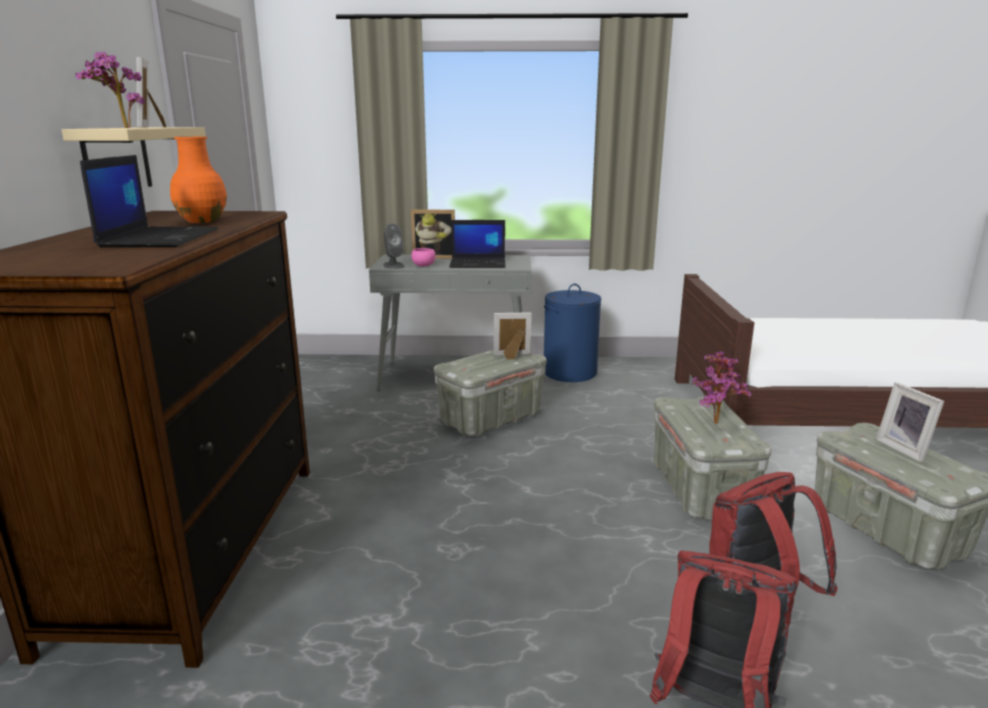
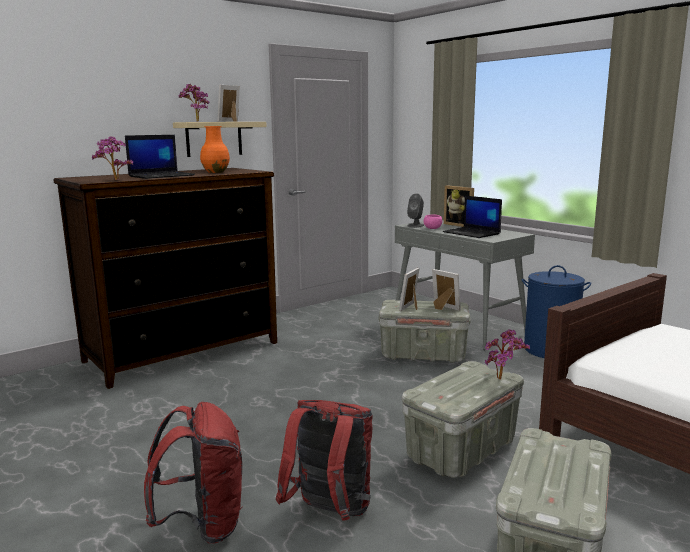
camera: 50 degrees right, 5 degrees down
potted plant [699,371,751,424] -> potted plant moved to [92,136,133,180]
picture frame [876,382,944,462] -> picture frame moved to [399,268,420,311]

